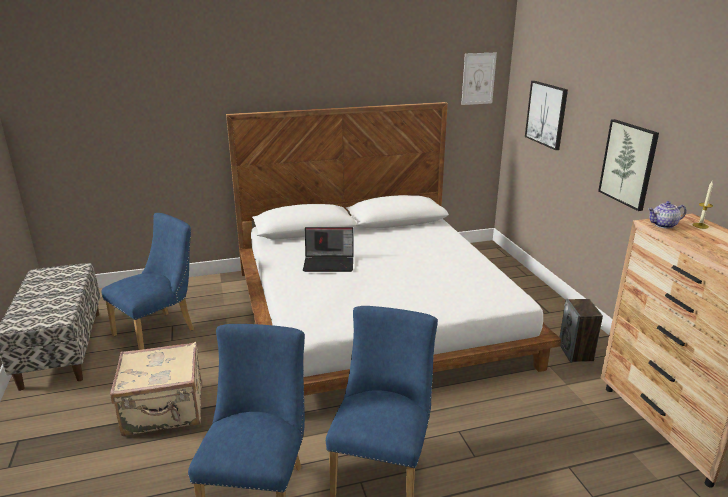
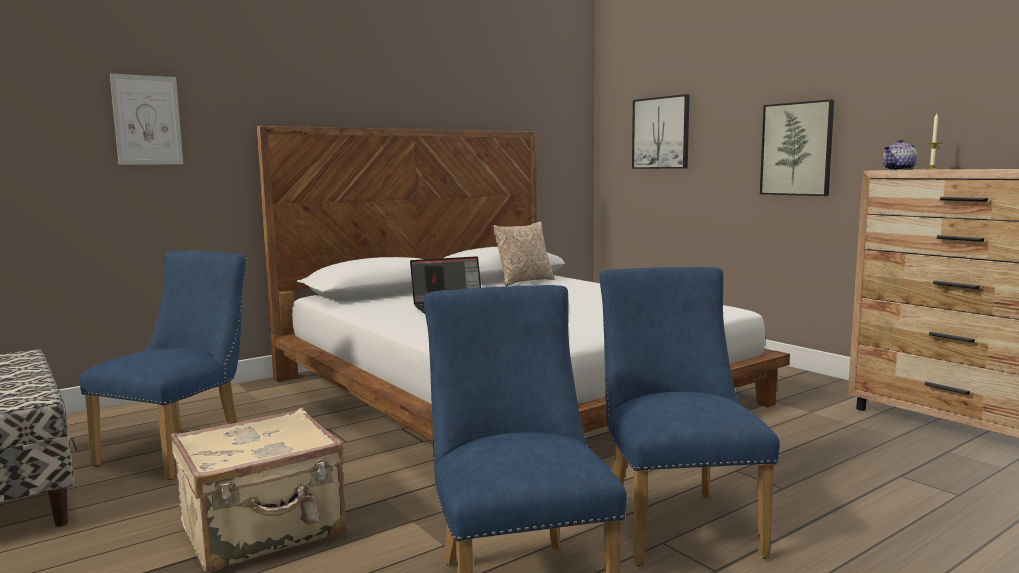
camera: 20 degrees left, 15 degrees down
picture [461,53,497,105] -> picture moved to [110,74,183,165]
speaker [559,299,603,362] -> none
none -> pillow [492,221,555,286]

